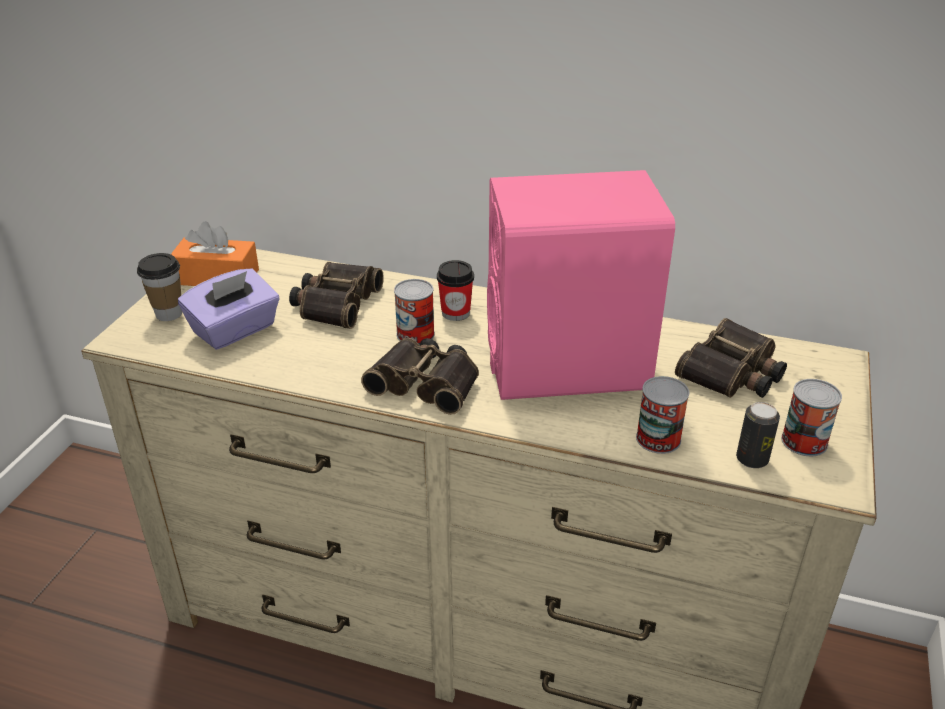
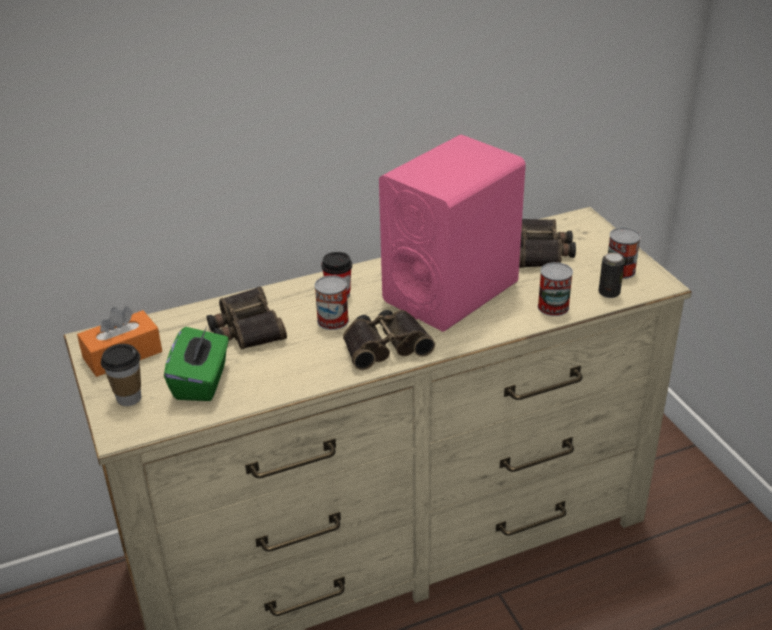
camera: 40 degrees left, 0 degrees up
purple tissue box [178,268,280,350] -> green tissue box [164,327,229,401]

